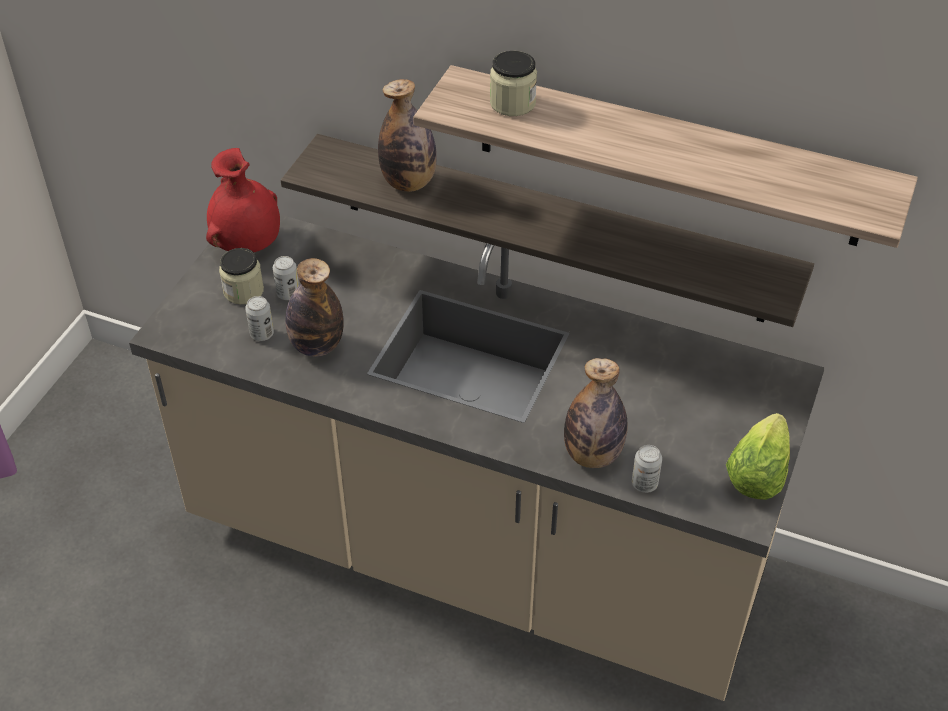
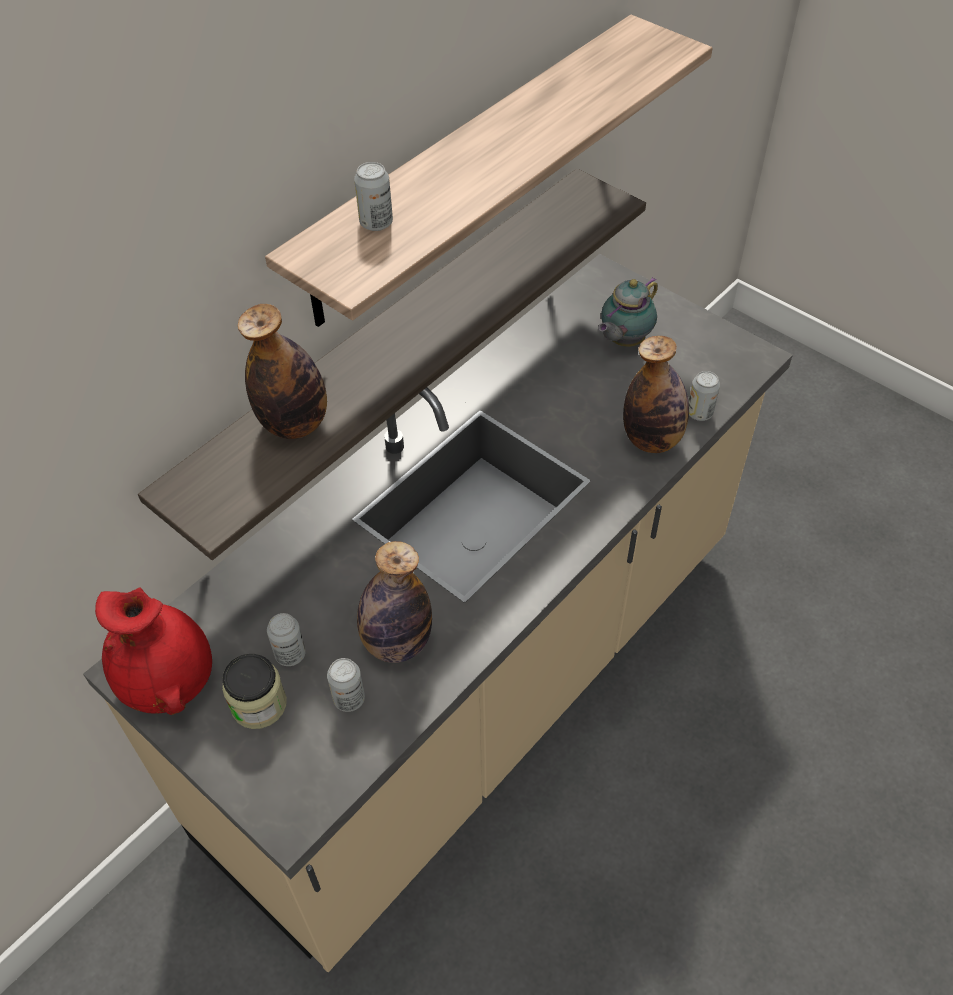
camera: 70 degrees left, 5 degrees up
jar [490,51,537,116] -> can [354,162,393,231]
lettuce [726,413,790,500] -> none
none -> teapot [598,277,658,347]

